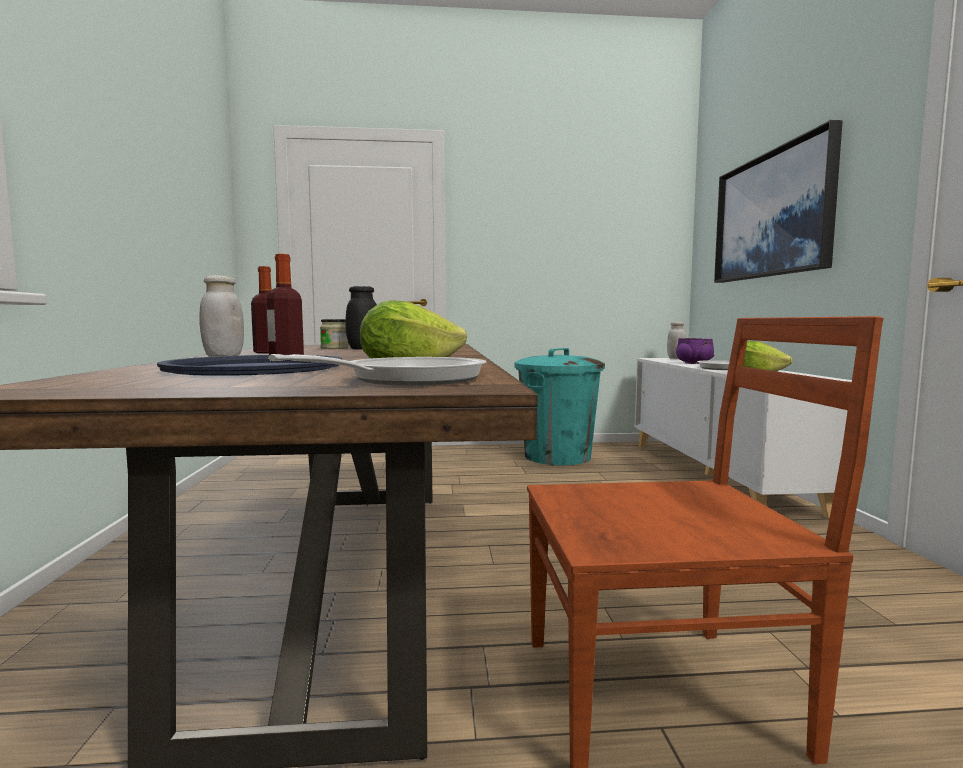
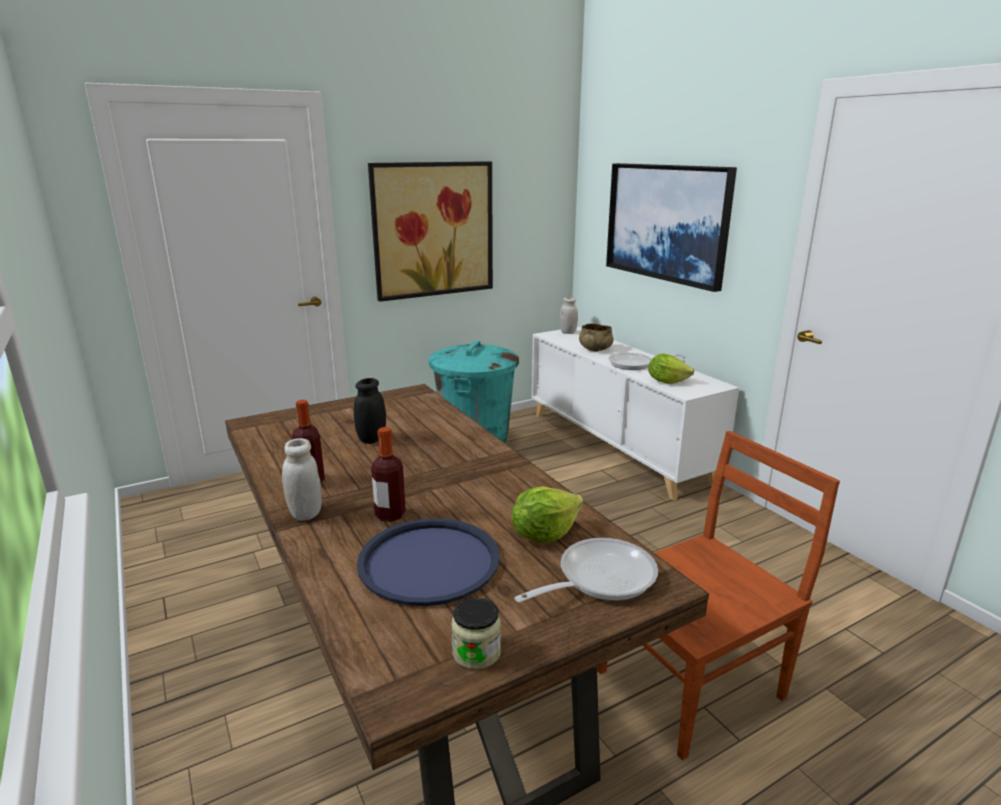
camera: 25 degrees left, 15 degrees up
frying pan [268,354,486,386] -> frying pan turned 45 degrees clockwise [514,538,658,603]
jar [320,319,349,349] -> jar moved to [451,598,501,670]
purple bowl [676,338,714,364] -> beige bowl [579,324,613,351]
none -> picture [368,161,493,302]

